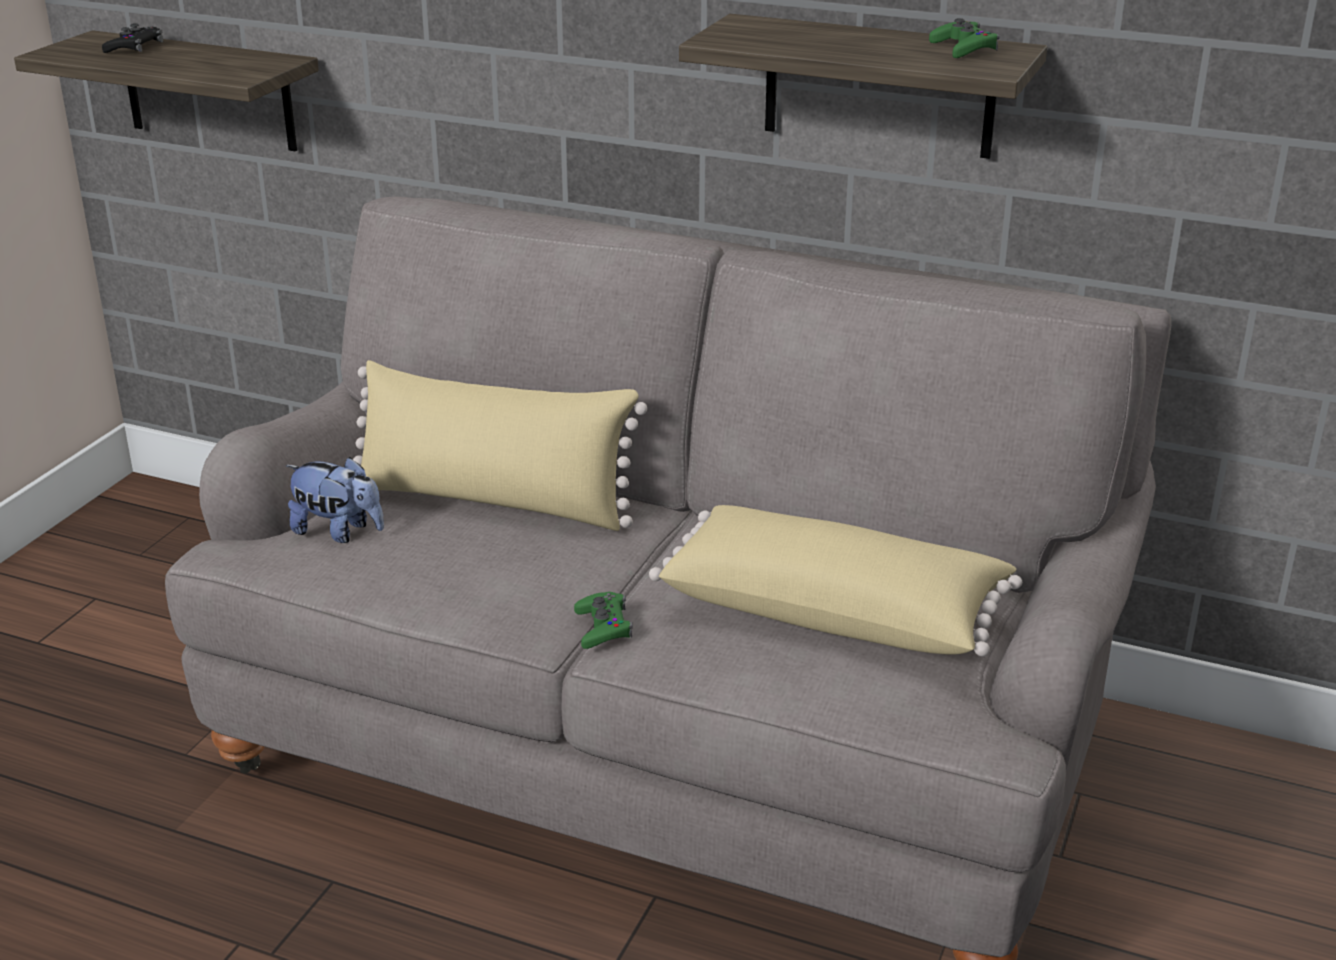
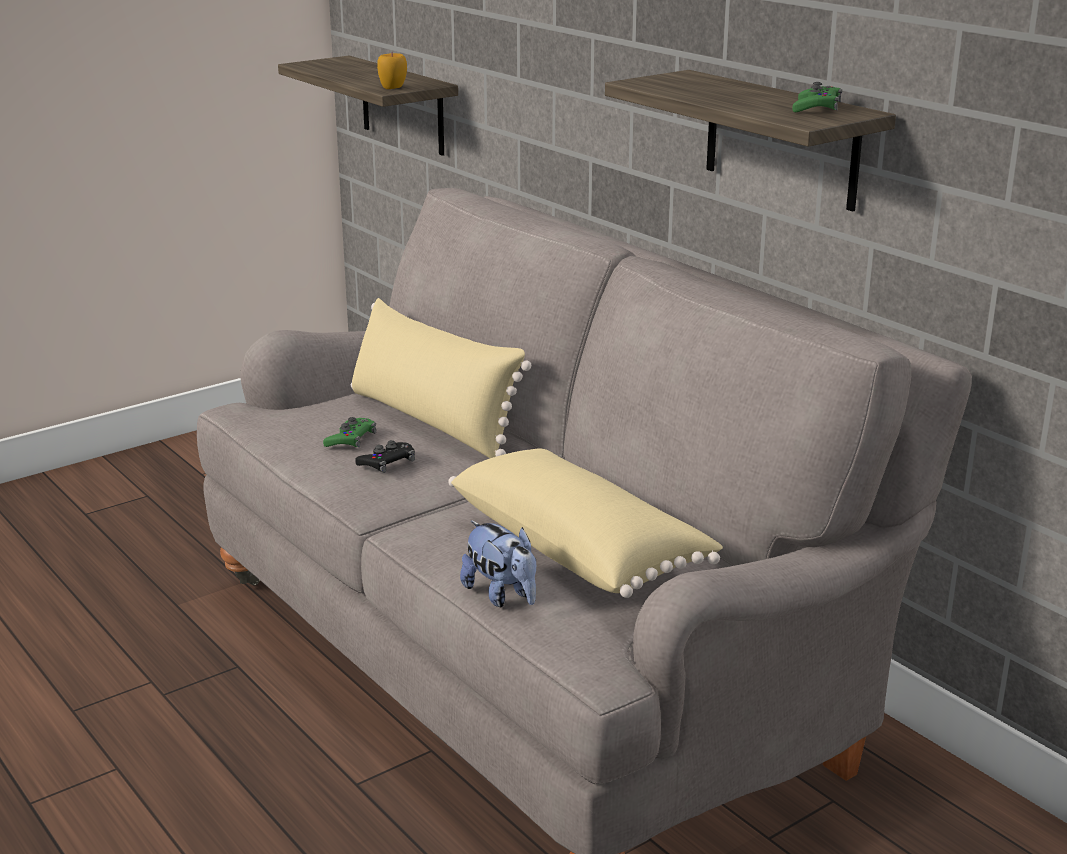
camera: 30 degrees right, 5 degrees down
black game controller [102,23,163,53] -> black game controller moved to [355,440,415,473]
plush toy [286,457,384,543] -> plush toy moved to [460,520,536,607]
green game controller [574,592,633,649] -> green game controller moved to [323,417,376,448]
none -> apple [377,52,407,89]

